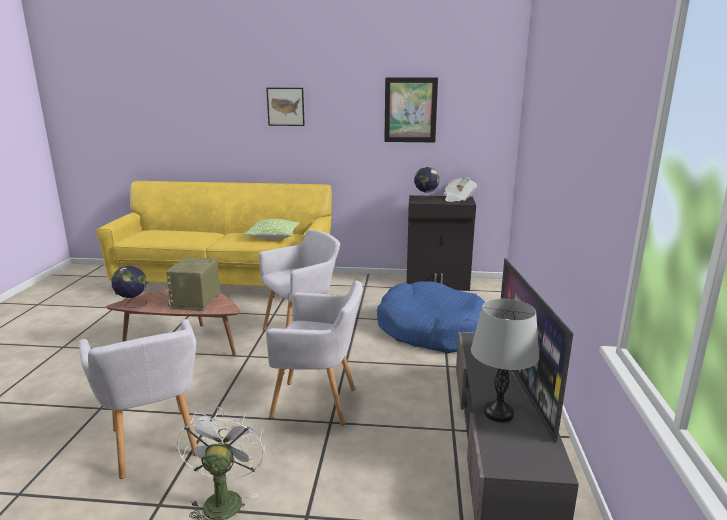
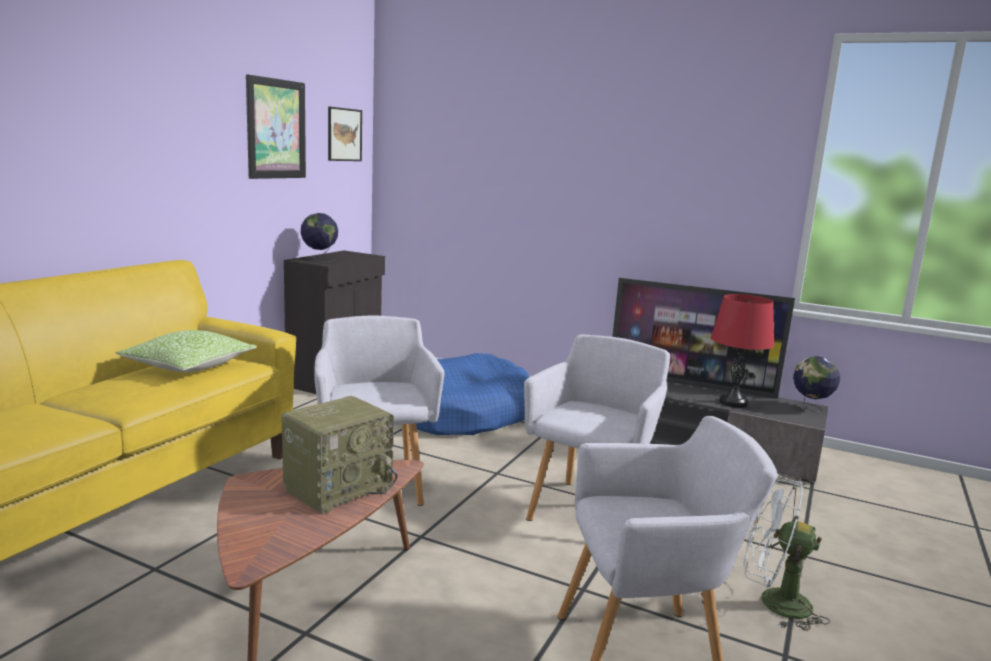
camera: 70 degrees left, 5 degrees down
globe [111,266,147,308] -> globe moved to [793,356,840,413]
radio [166,257,220,311] -> radio turned 75 degrees counterclockwise [281,396,398,514]
picture [266,88,305,126] -> picture moved to [328,107,362,161]
newspaper [444,177,477,202] -> none
grey table lamp [471,299,539,423] -> red table lamp [711,294,774,408]

